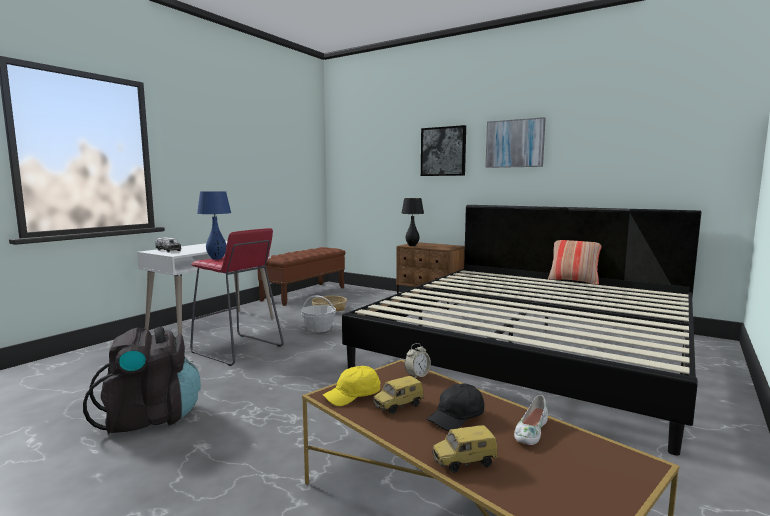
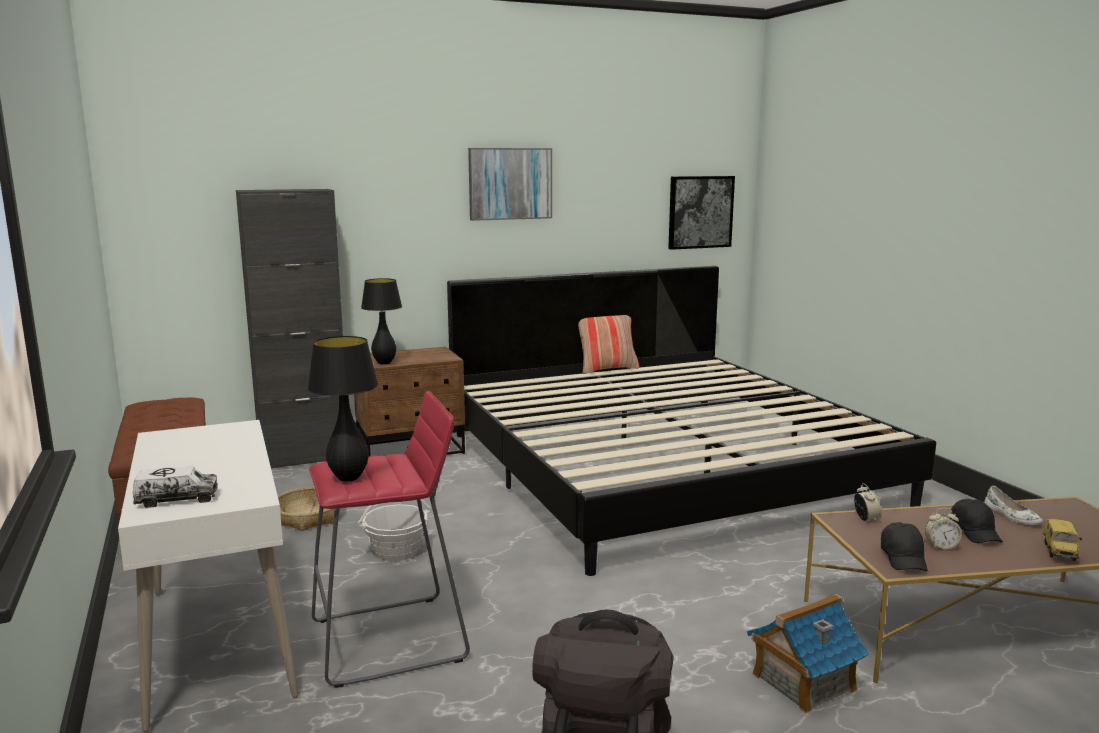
camera: 55 degrees left, 5 degrees up
blue table lamp [197,191,231,260] -> black table lamp [308,336,378,482]
yellow cap [323,366,381,406] -> black cap [881,522,928,571]
toy car [373,376,424,414] -> alarm clock [925,508,962,549]
picture [421,125,466,176] -> picture moved to [668,176,735,250]
none -> black cabinet [236,189,343,468]
none -> toy house [747,594,870,713]

